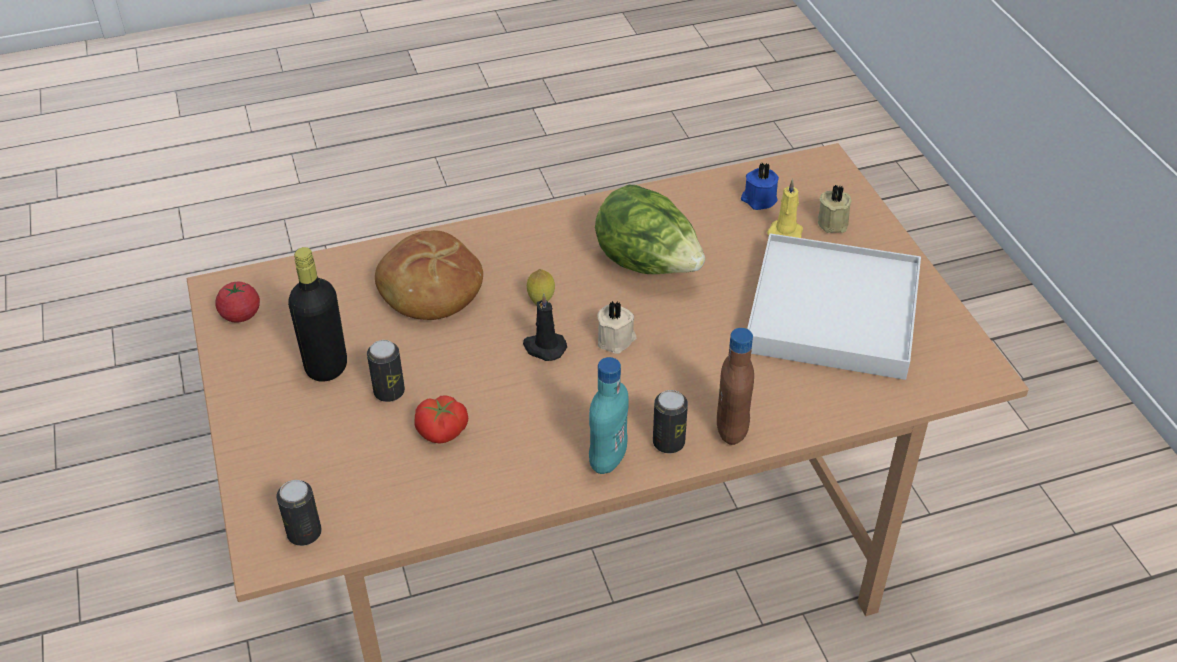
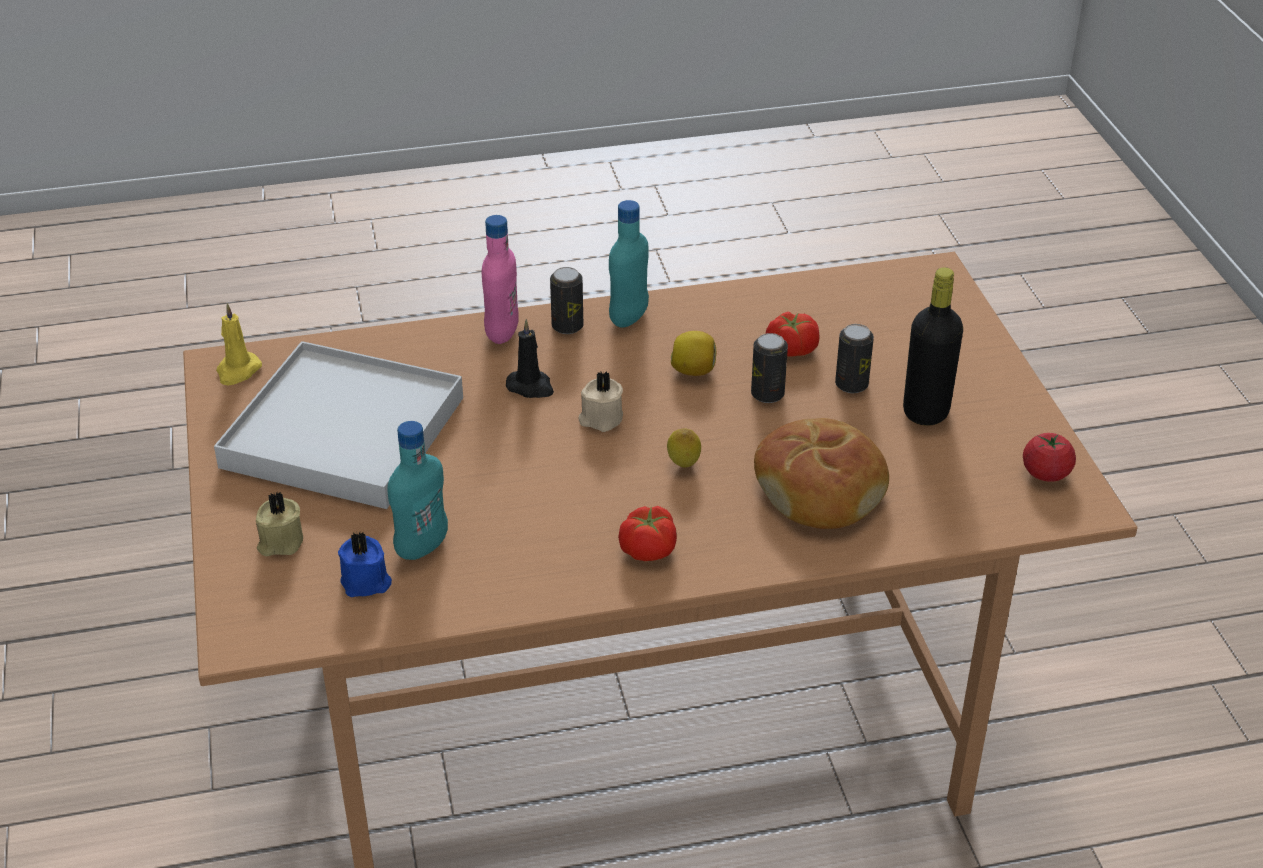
camera: 175 degrees left, 5 degrees down
can [277,480,322,546] -> can moved to [751,333,788,403]
black candle [523,293,567,361] -> black candle moved to [506,319,554,398]
lettuce [595,185,705,274] -> none
brown bottle [717,328,754,445] -> pink bottle [482,215,519,344]
yellow candle [767,179,803,238] -> yellow candle moved to [216,303,262,385]
none -> turquoise bottle [388,421,448,560]
none -> tomato [618,506,677,561]
none -> lemon [671,331,716,376]

